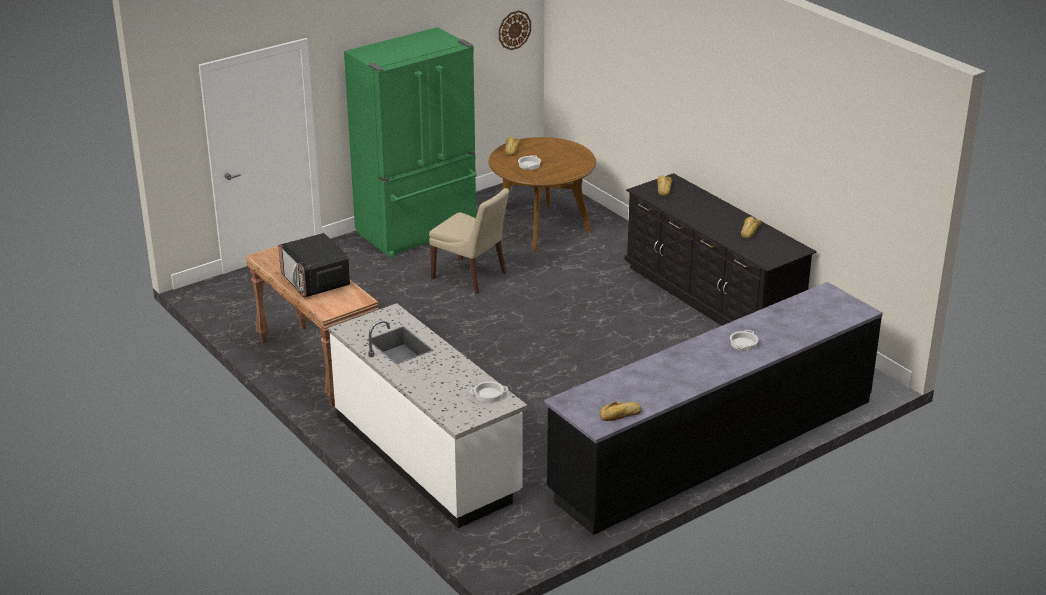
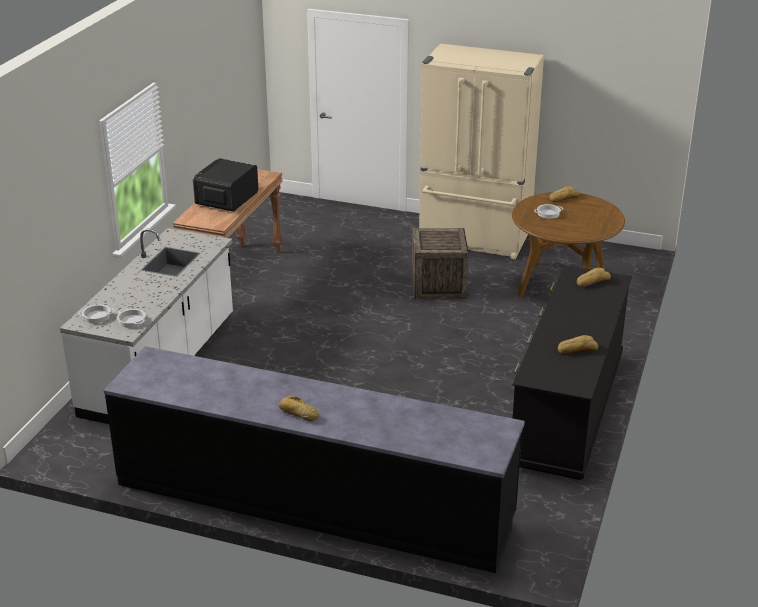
camera: 55 degrees right, 0 degrees up
green fridge [344,27,477,258] -> beige fridge [419,44,544,259]
beige chair [429,188,509,294] -> crate [412,228,469,299]
wall clock [499,10,531,50] -> none
bread [599,402,641,421] -> bread moved to [279,396,319,421]
cooking pot [730,330,759,351] -> cooking pot moved to [78,304,115,323]

